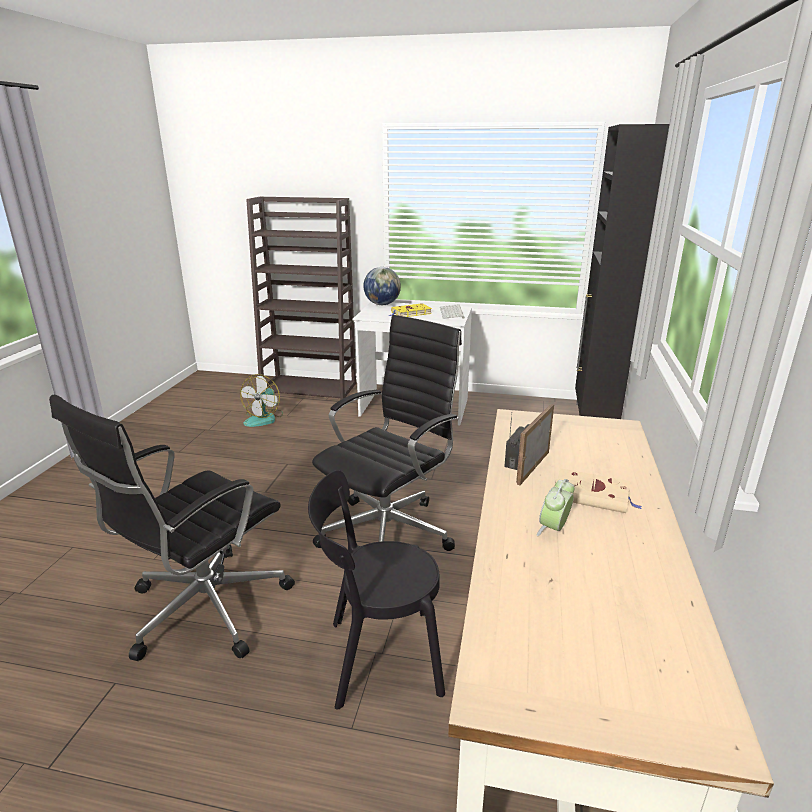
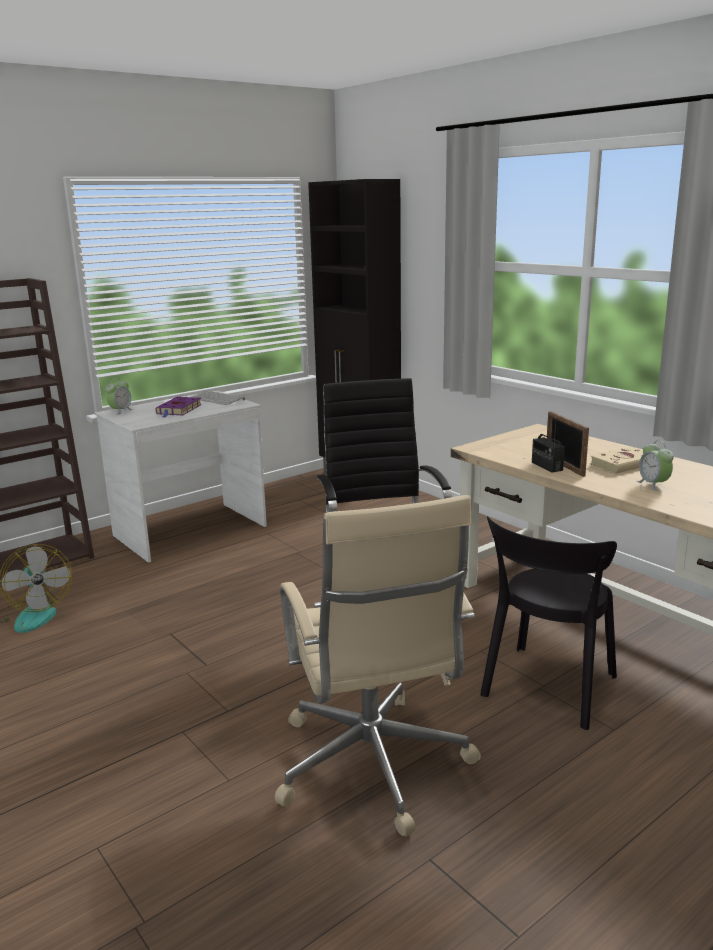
camera: 50 degrees left, 5 degrees down
black office chair [49,395,295,661] -> beige office chair [275,495,481,836]
globe [363,267,401,305] -> alarm clock [105,378,133,415]
yellow book [389,303,432,317] -> purple book [155,397,202,418]

